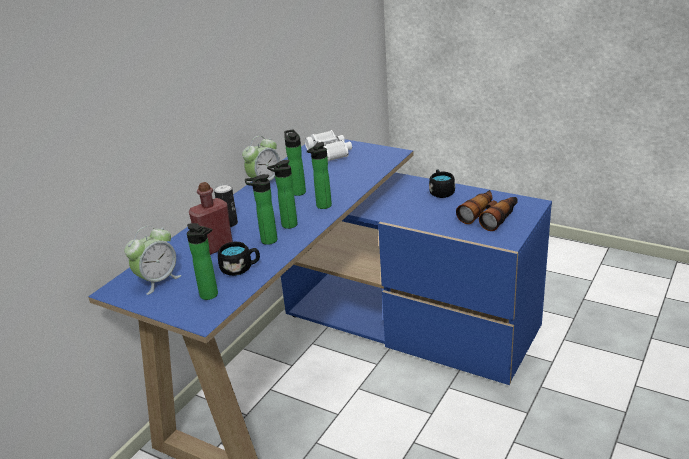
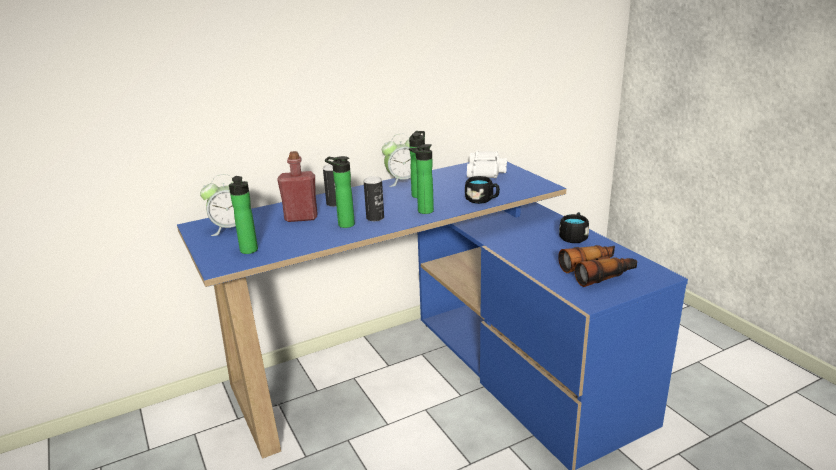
camera: 30 degrees right, 5 degrees down
black mug [218,242,260,276] -> black mug moved to [465,176,500,204]
bottle [267,160,297,229] -> can [364,176,384,221]

